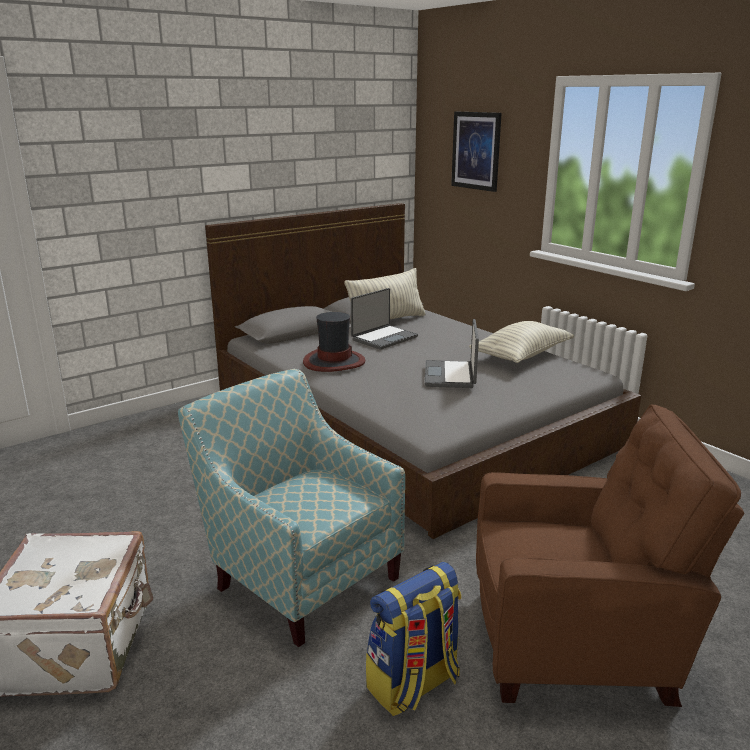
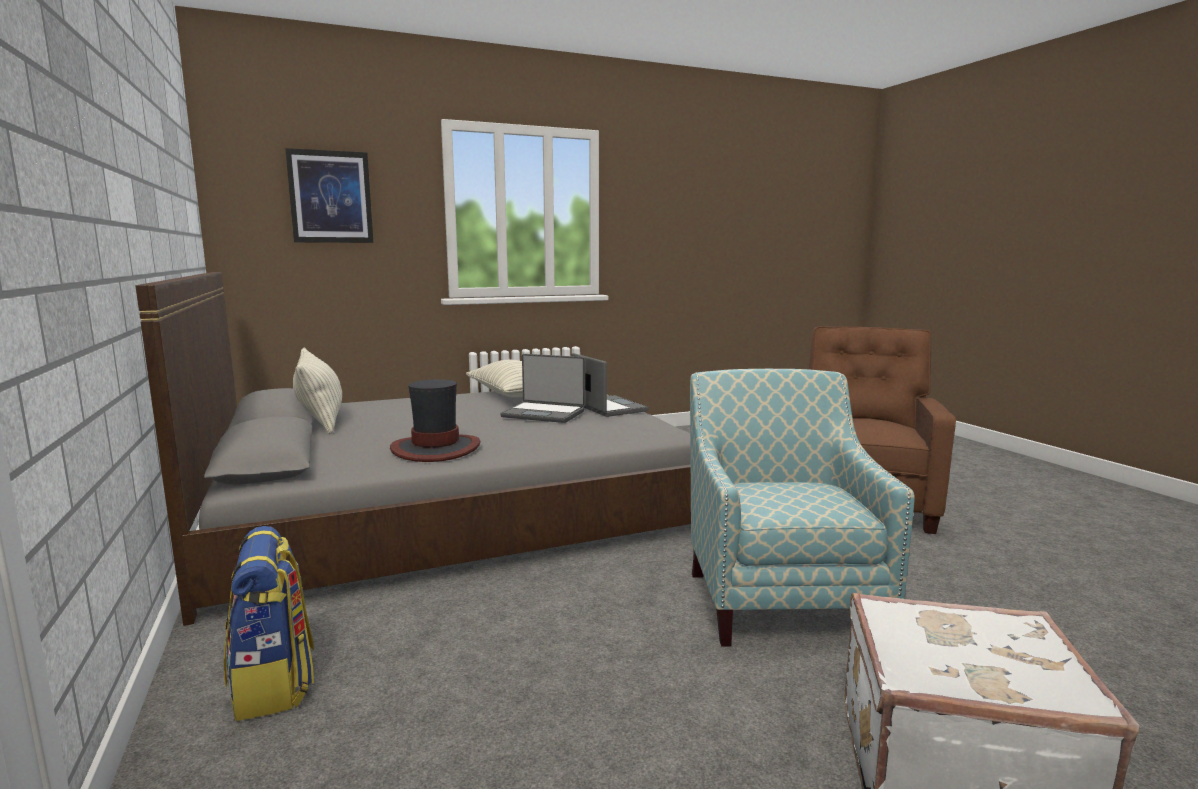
camera: 75 degrees left, 10 degrees down
armchair [178,368,405,647] -> armchair turned 120 degrees clockwise [690,369,915,647]
laptop [351,288,418,350] -> laptop moved to [571,353,649,417]
backpack [366,562,461,716] -> backpack moved to [224,526,314,721]

